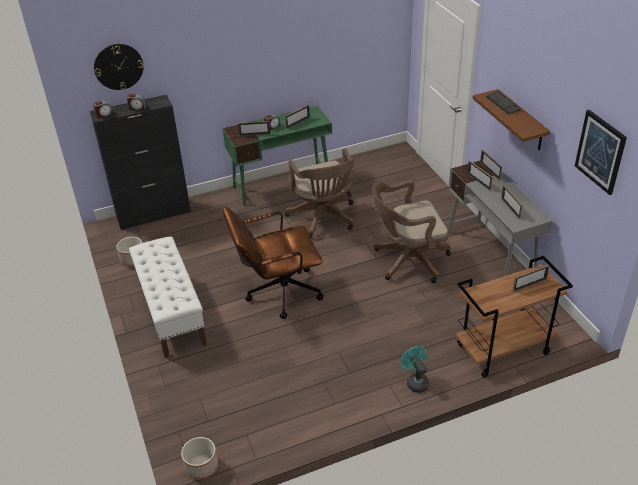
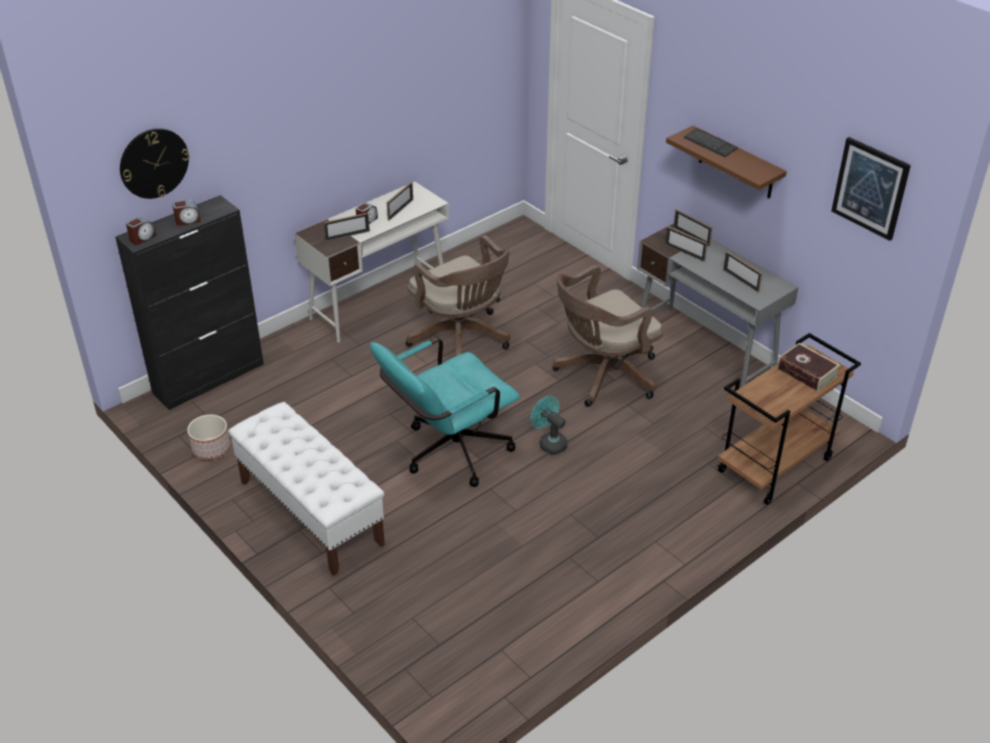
camera: 20 degrees left, 0 degrees up
planter [181,437,218,479] -> none
green desk [223,106,332,206] -> white desk [294,182,449,343]
brown office chair [223,206,323,319] -> turquoise office chair [370,337,520,487]
turquoise fan [401,346,429,393] -> turquoise fan moved to [530,396,568,454]
picture frame [513,265,549,292] -> book [777,343,840,392]

